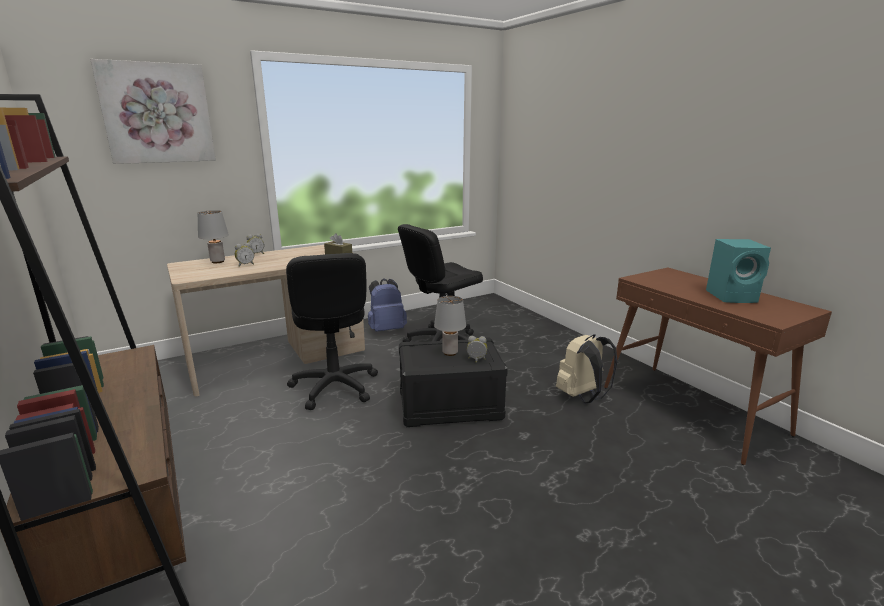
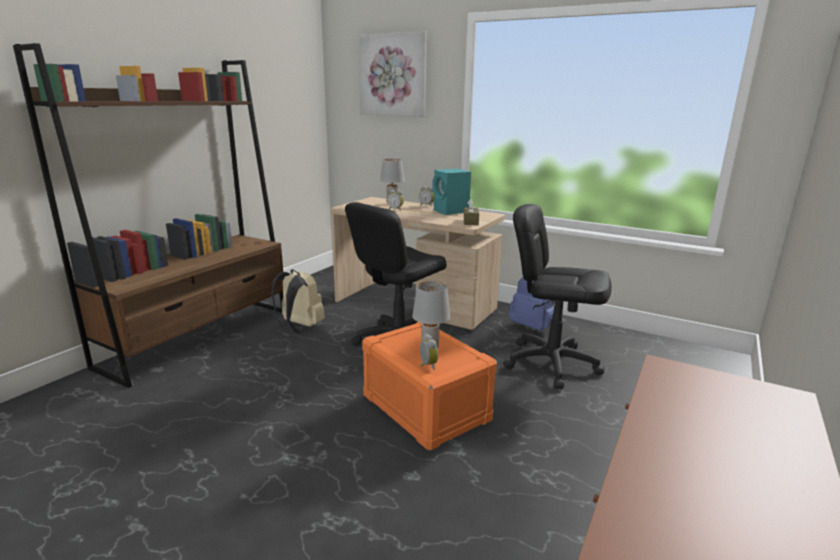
camera: 60 degrees right, 0 degrees up
black storage box [399,337,508,427] -> orange storage box [362,322,497,451]
beige backpack [556,334,618,403] -> beige backpack moved to [271,269,325,333]
turquoise speaker [706,239,771,303] -> turquoise speaker moved to [432,169,471,215]

